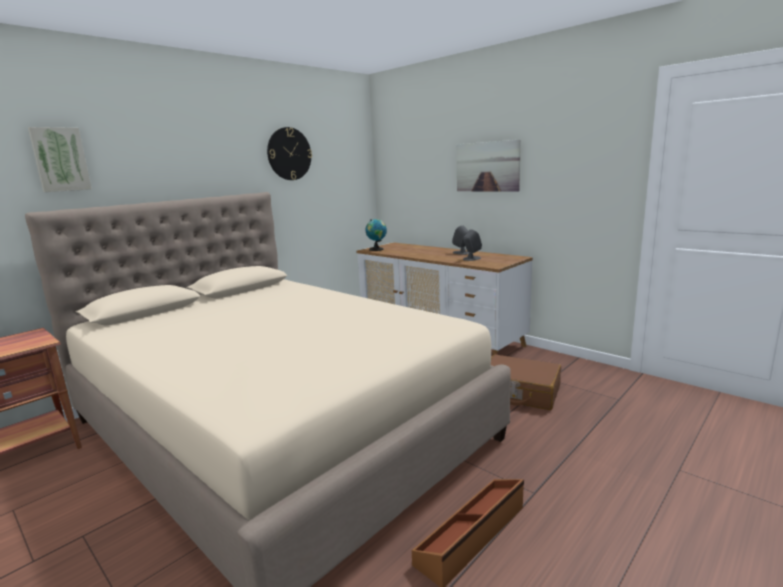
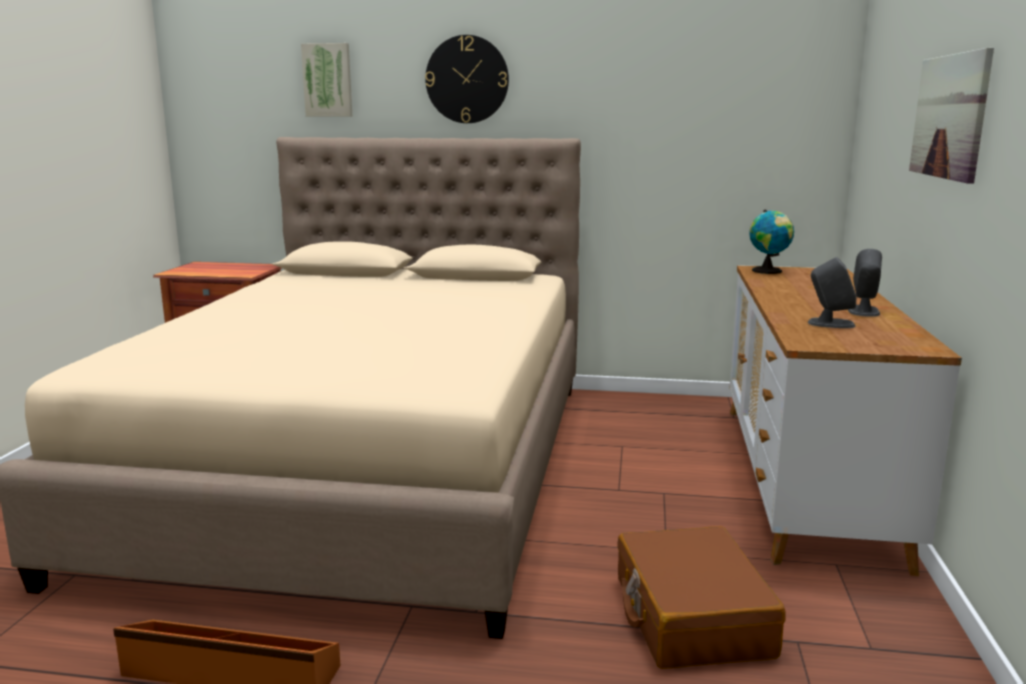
camera: 55 degrees right, 0 degrees up
wall clock [267,127,312,180] -> wall clock moved to [425,35,509,123]

